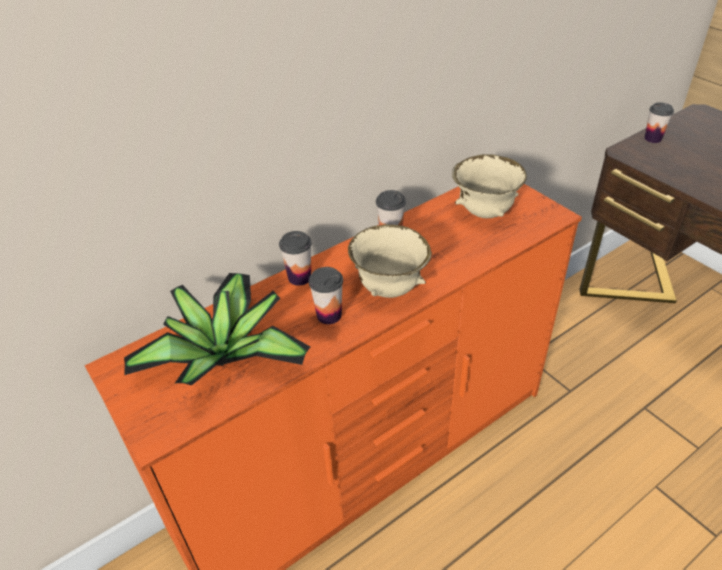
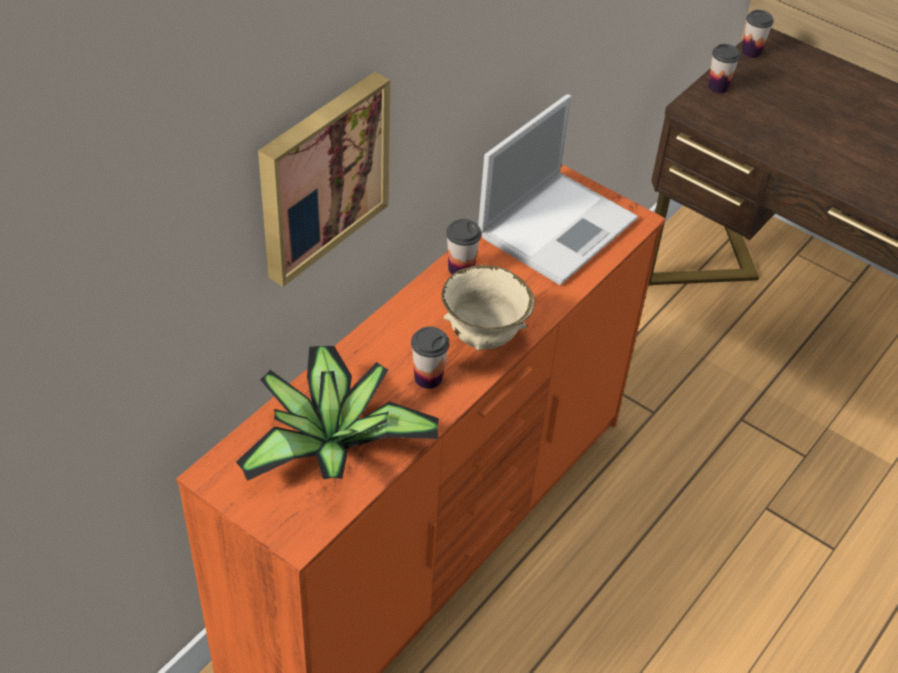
camera: 20 degrees left, 5 degrees up
cup [279,231,312,286] -> cup moved to [742,10,774,58]
beige bowl [452,154,527,218] -> laptop [478,94,638,285]
none -> picture [258,72,390,287]

